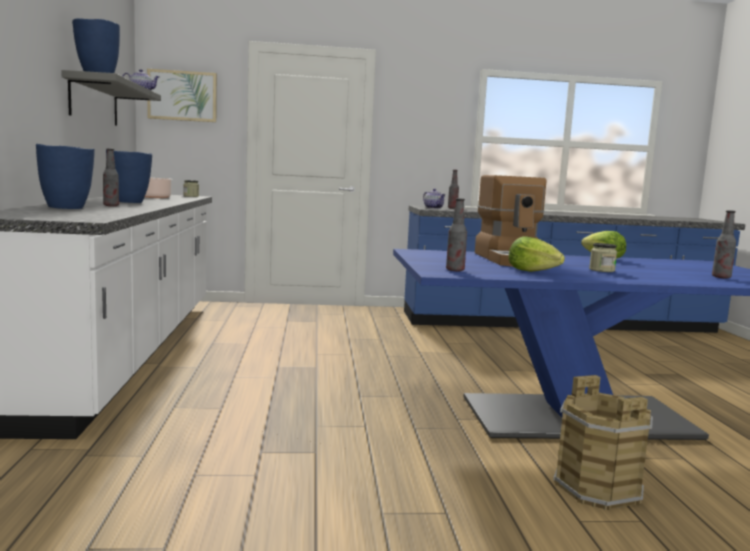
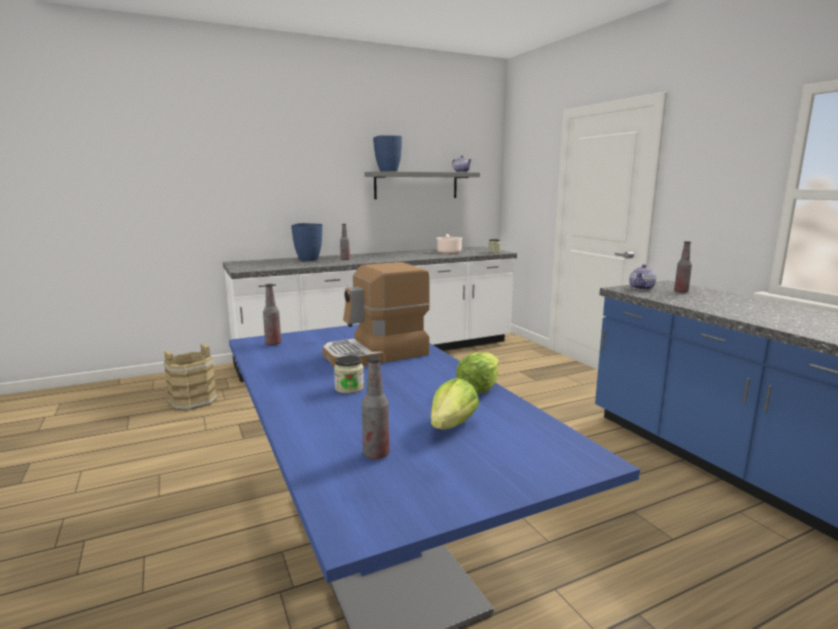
camera: 70 degrees right, 5 degrees up
blue vase [106,150,152,203] -> none
picture [147,69,217,122] -> none
lettuce [509,236,565,272] -> lettuce moved to [431,378,479,429]
brown bucket [553,375,653,510] -> brown bucket moved to [163,343,217,411]

